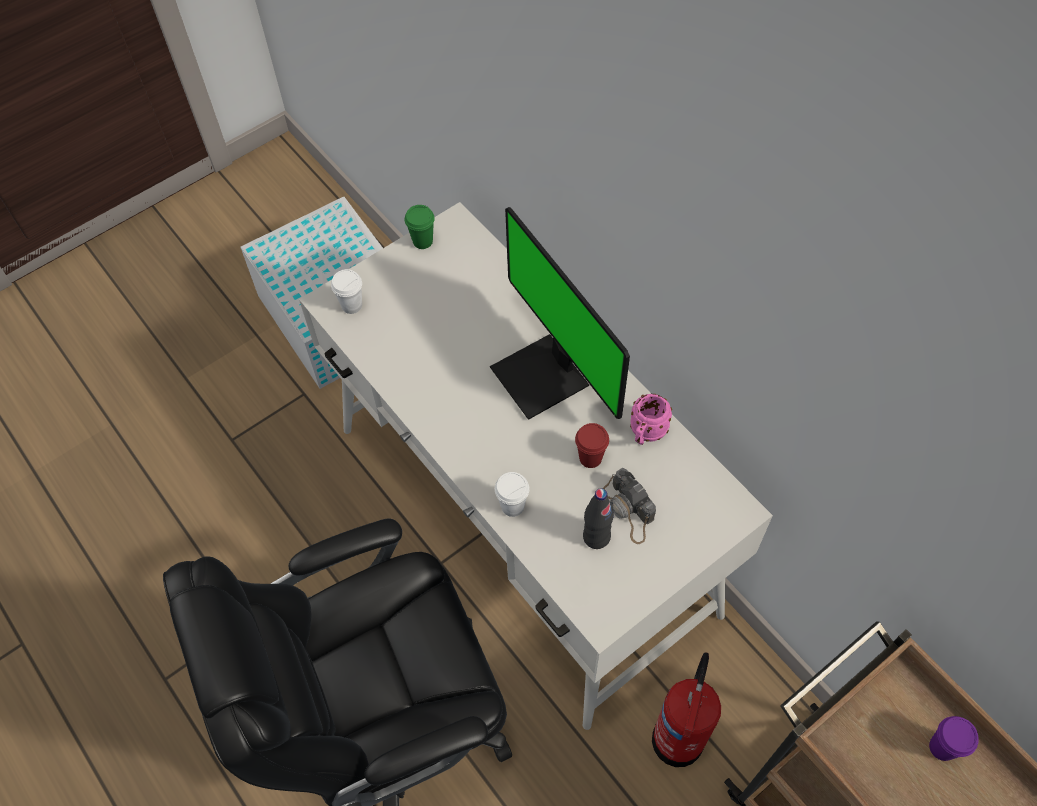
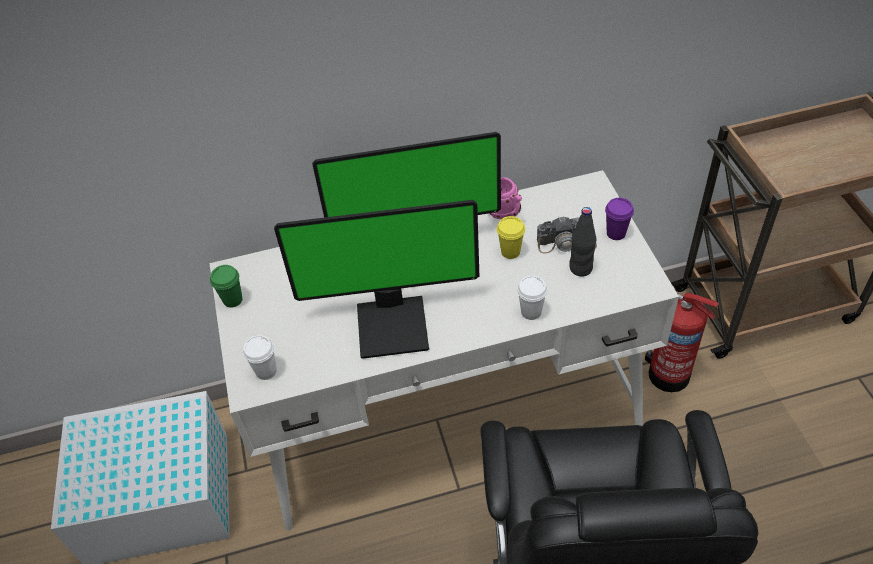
camera: 65 degrees left, 10 degrees down
red cup [575,423,609,468] -> yellow cup [497,216,525,259]
purple cup [929,716,979,761] -> purple cup moved to [605,198,634,240]
none -> monitor [274,200,479,359]

